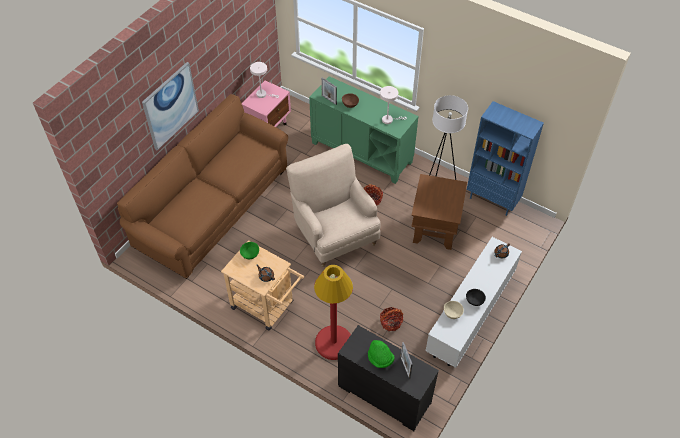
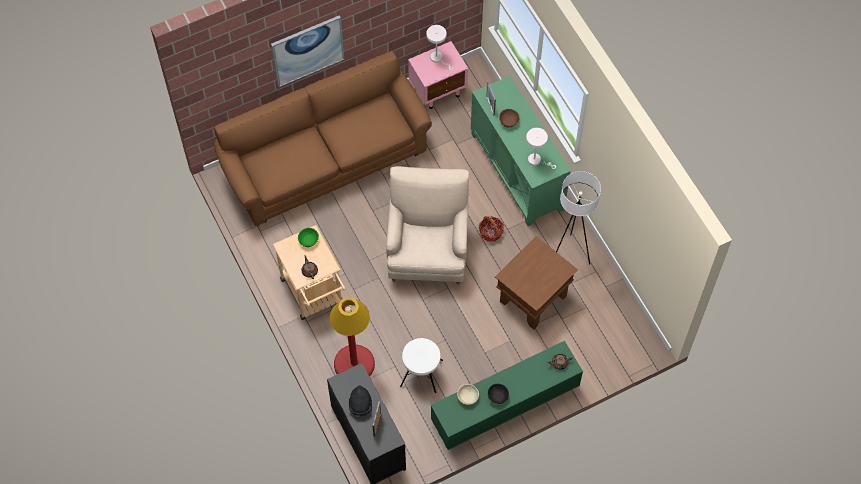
camera: 30 degrees right, 10 degrees up
green hat [368,340,395,368] -> black hat [349,385,372,416]
basket [380,307,404,331] -> white stool [400,338,443,393]
white tv stand [425,237,522,368] -> green tv stand [431,341,583,450]
blue bookcase [467,101,544,216] -> none

